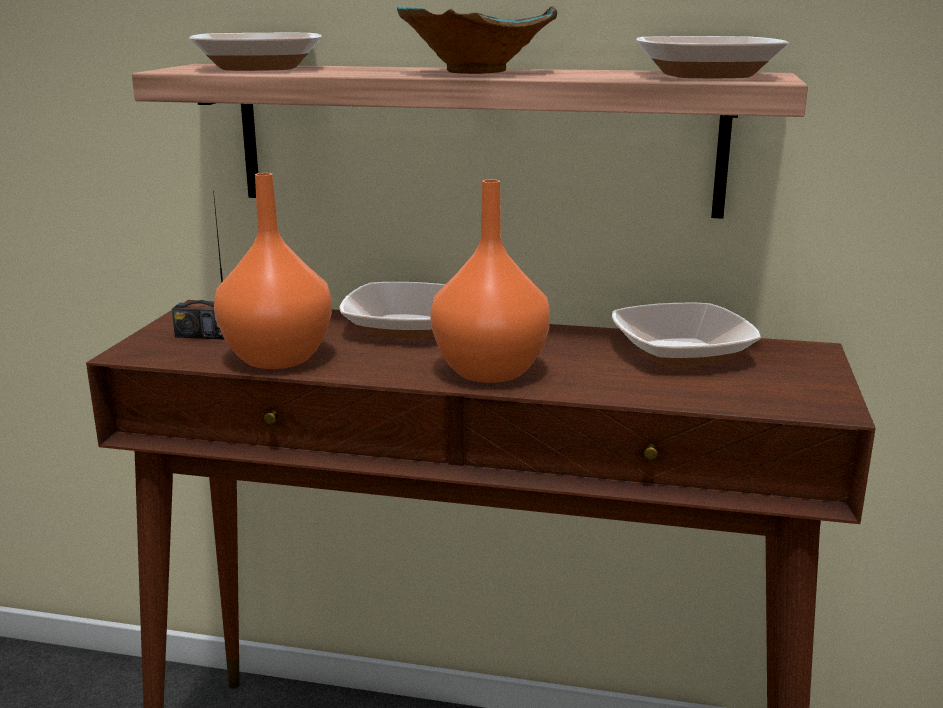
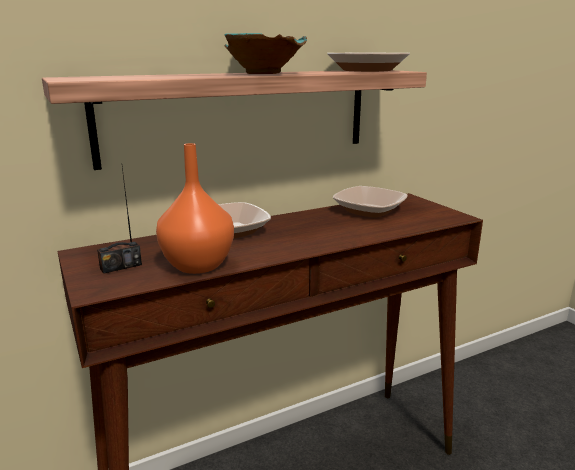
camera: 40 degrees left, 0 degrees up
bowl [189,33,322,71] -> none
orange vase [430,179,550,383] -> none

